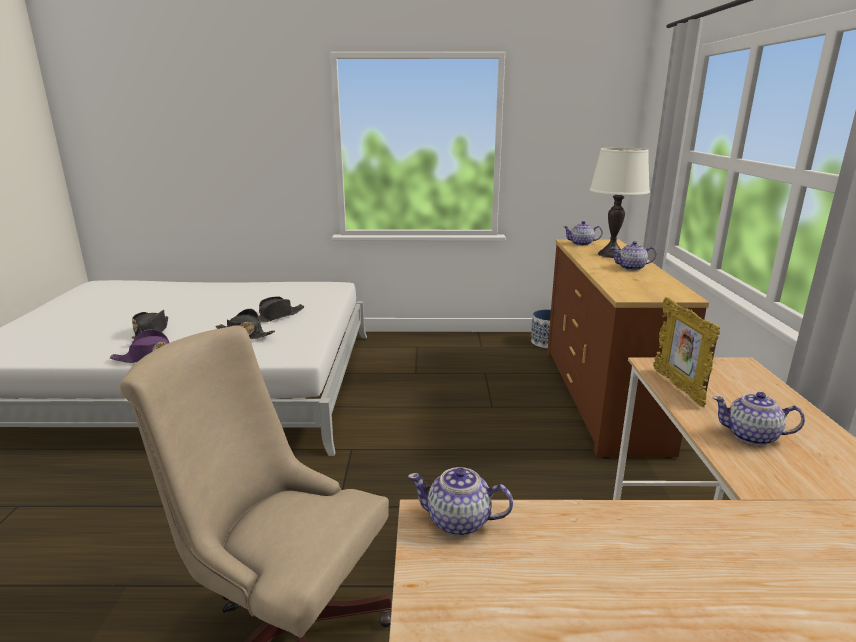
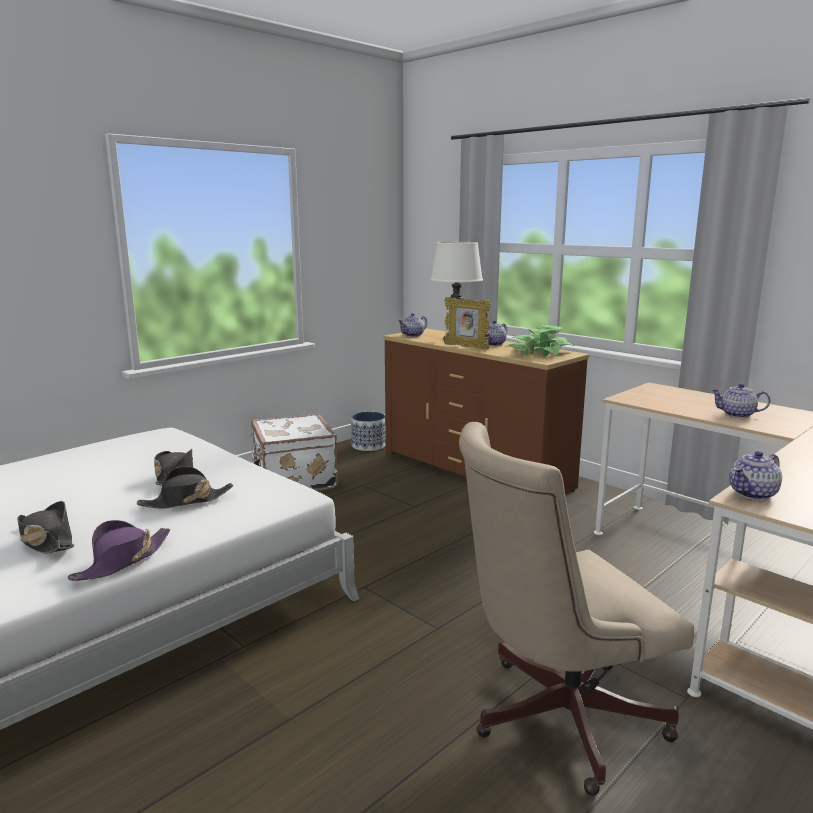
camera: 45 degrees left, 5 degrees down
picture frame [653,297,720,407] -> picture frame moved to [444,297,491,349]
teapot [712,392,805,446] -> teapot turned 45 degrees clockwise [711,383,770,418]
none -> white suitcase [250,414,338,491]
none -> potted plant [504,325,572,356]

